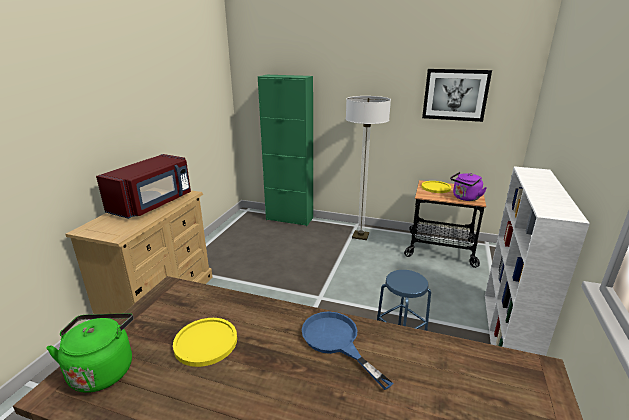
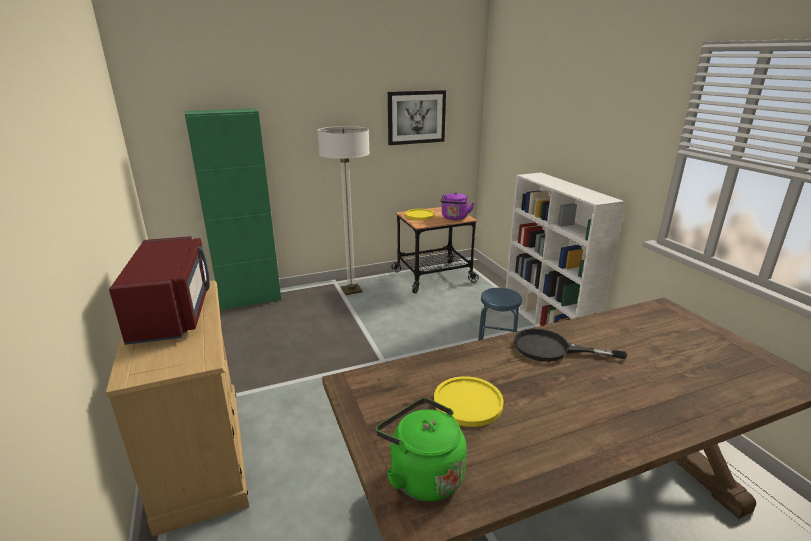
camera: 40 degrees left, 0 degrees up
blue frying pan [302,311,393,390] -> black frying pan [514,328,627,362]

